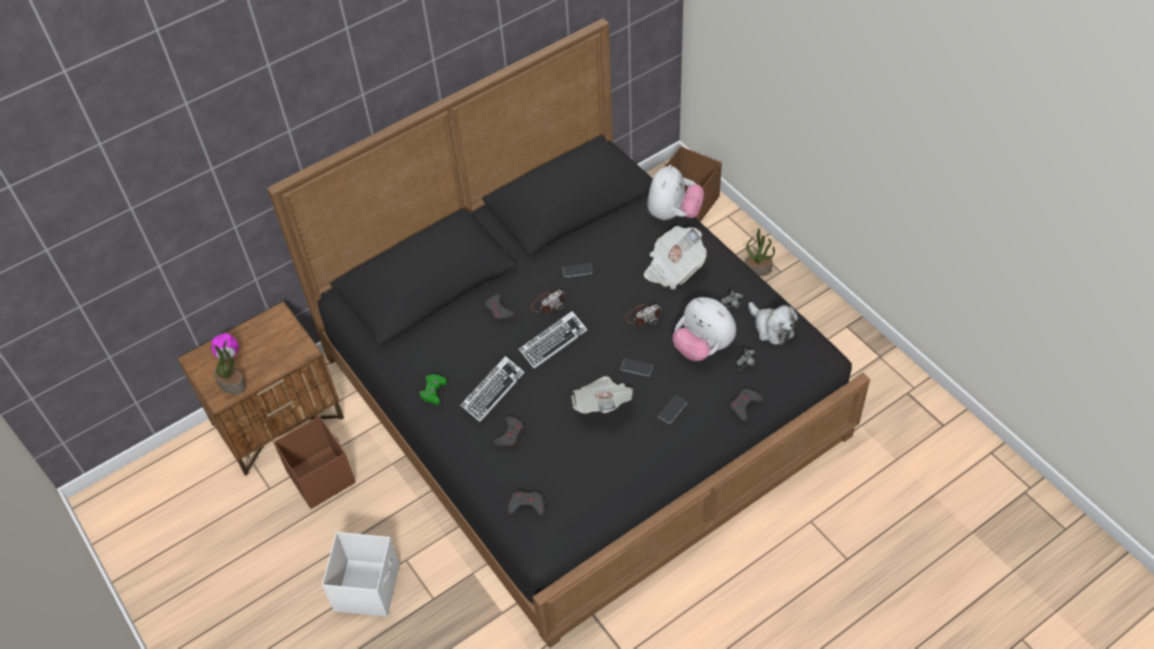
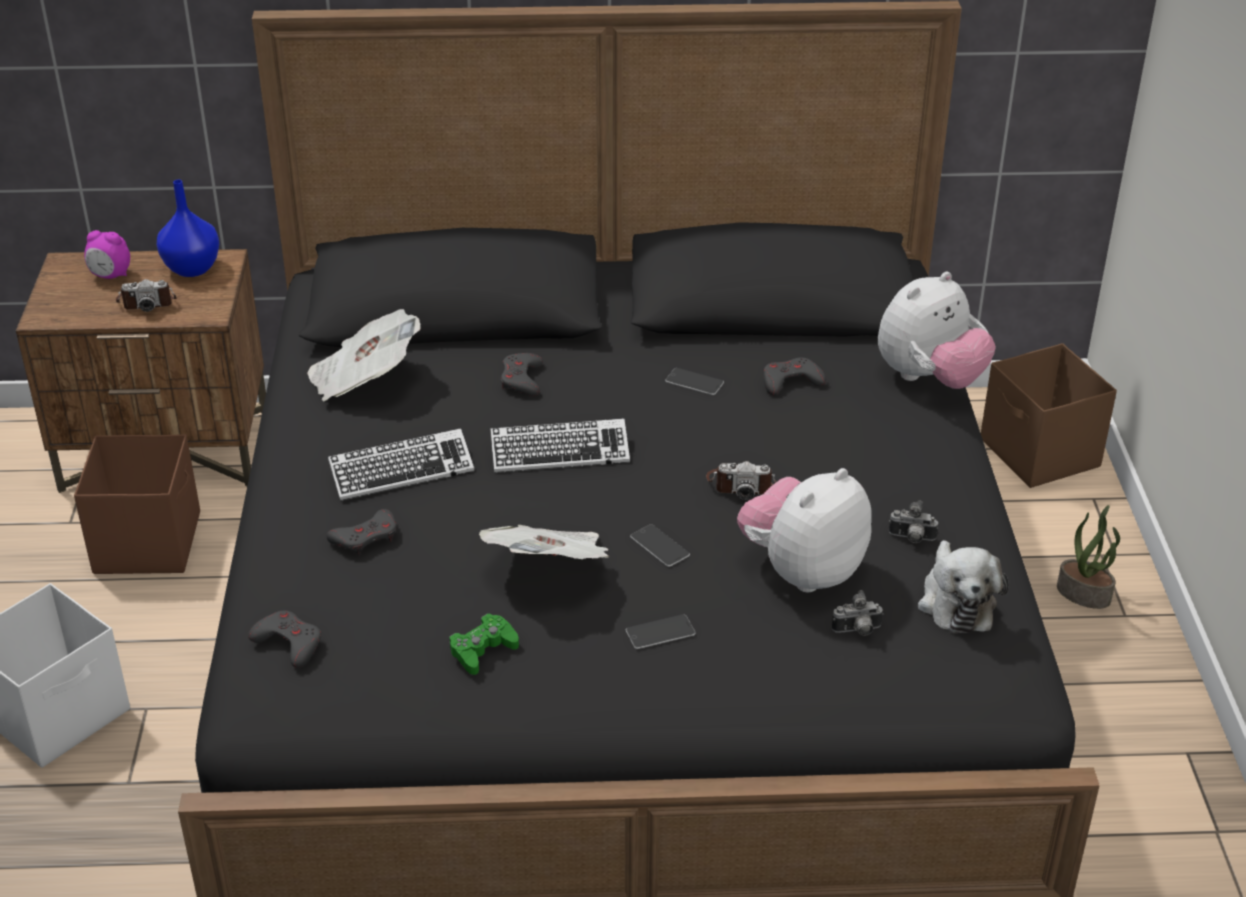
camera: 30 degrees right, 15 degrees down
potted plant [214,340,246,394] -> none
green game controller [420,374,447,405] -> green game controller moved to [449,613,519,675]
camera [531,290,564,314] -> camera moved to [116,279,176,312]
newspaper [644,226,707,289] -> newspaper moved to [307,309,421,402]
plush toy [673,297,736,361] -> plush toy turned 60 degrees clockwise [737,468,872,592]
grey game controller [730,389,763,421] -> grey game controller moved to [763,358,826,395]
none -> blue vase [157,180,220,277]

